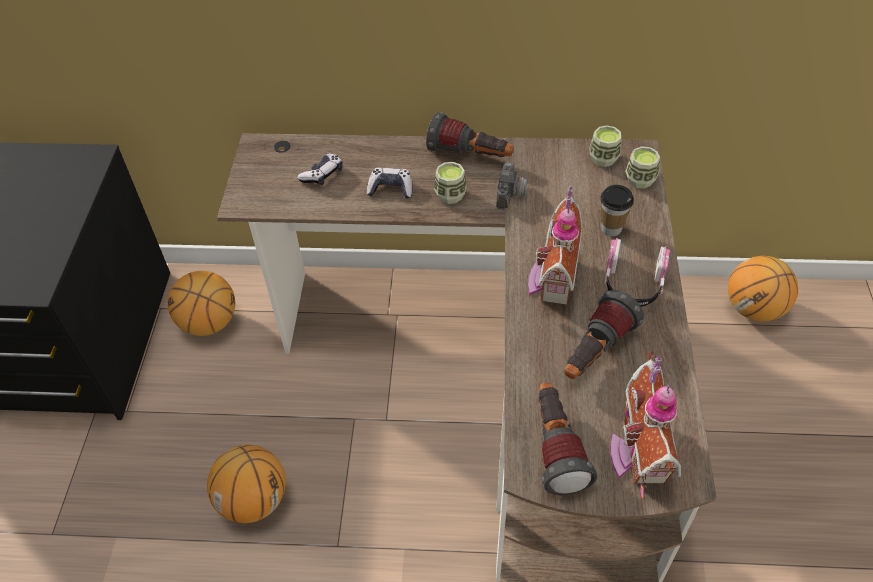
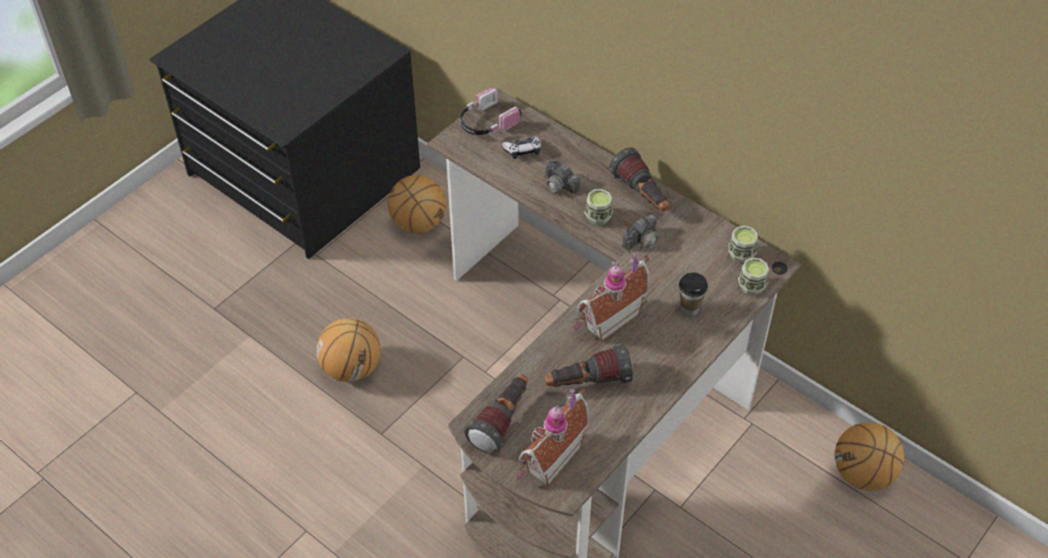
camera: 35 degrees right, 0 degrees up
game controller [367,167,412,199] -> camera [539,160,580,206]
headphones [605,238,670,307] -> headphones moved to [460,87,520,135]

